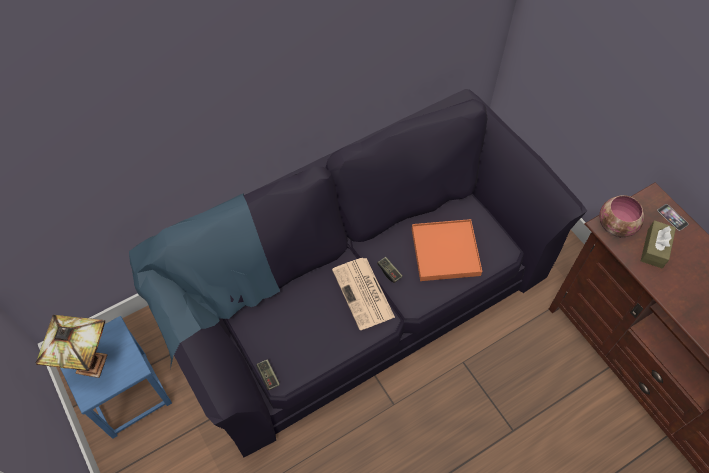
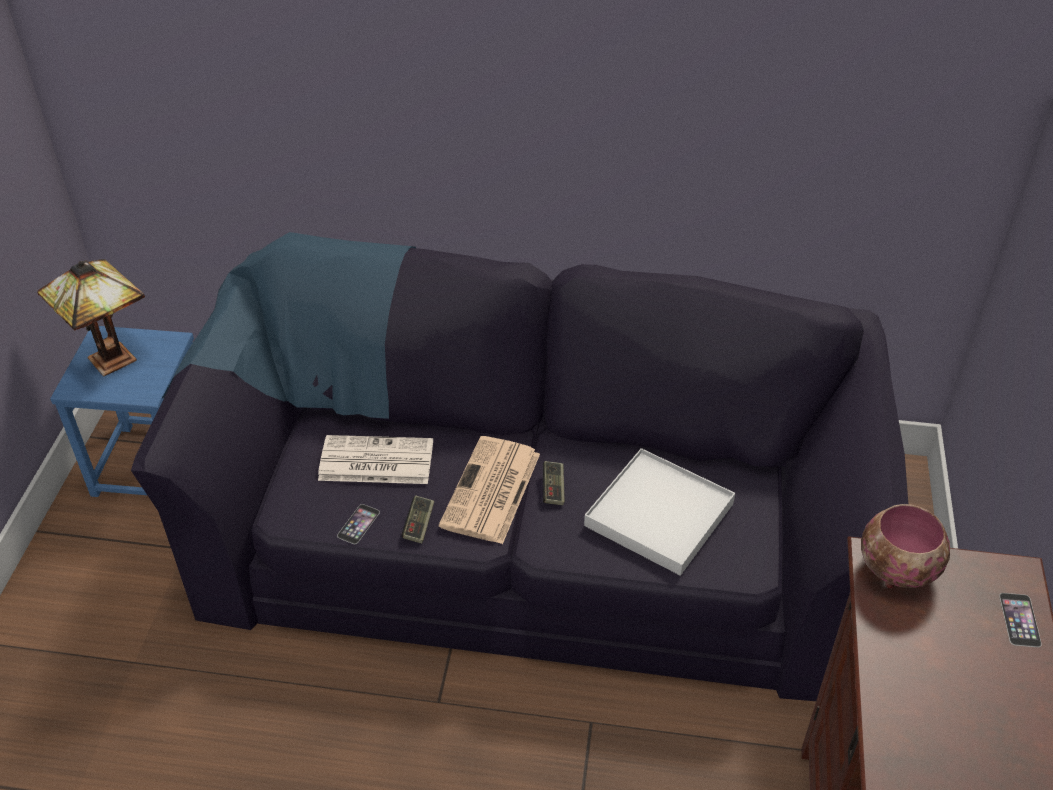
camera: 40 degrees right, 15 degrees down
game controller [256,359,280,390] -> game controller moved to [402,495,434,544]
orange tray [412,219,482,281] -> white tray [584,448,735,576]
brown tissue box [641,220,676,268] -> none
none -> newspaper [318,435,433,484]
none -> phone [337,504,380,544]

